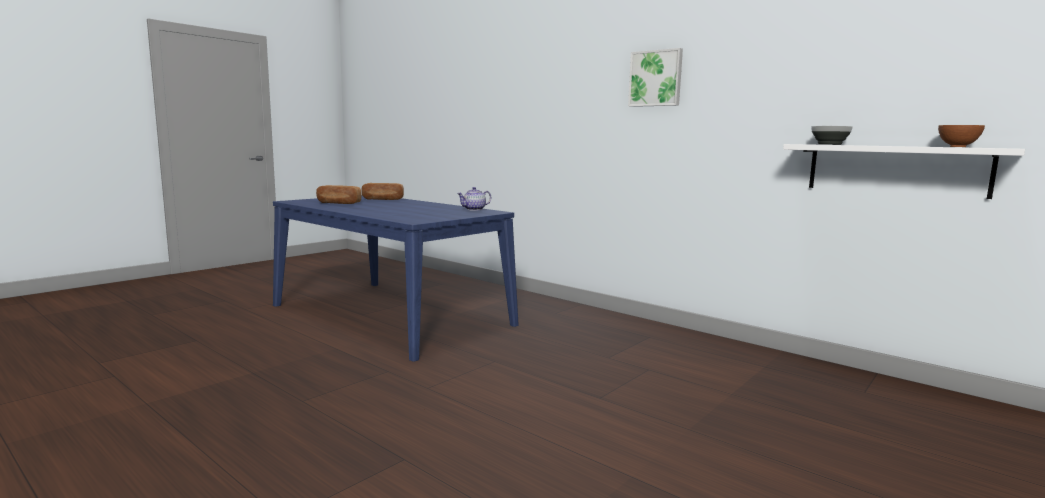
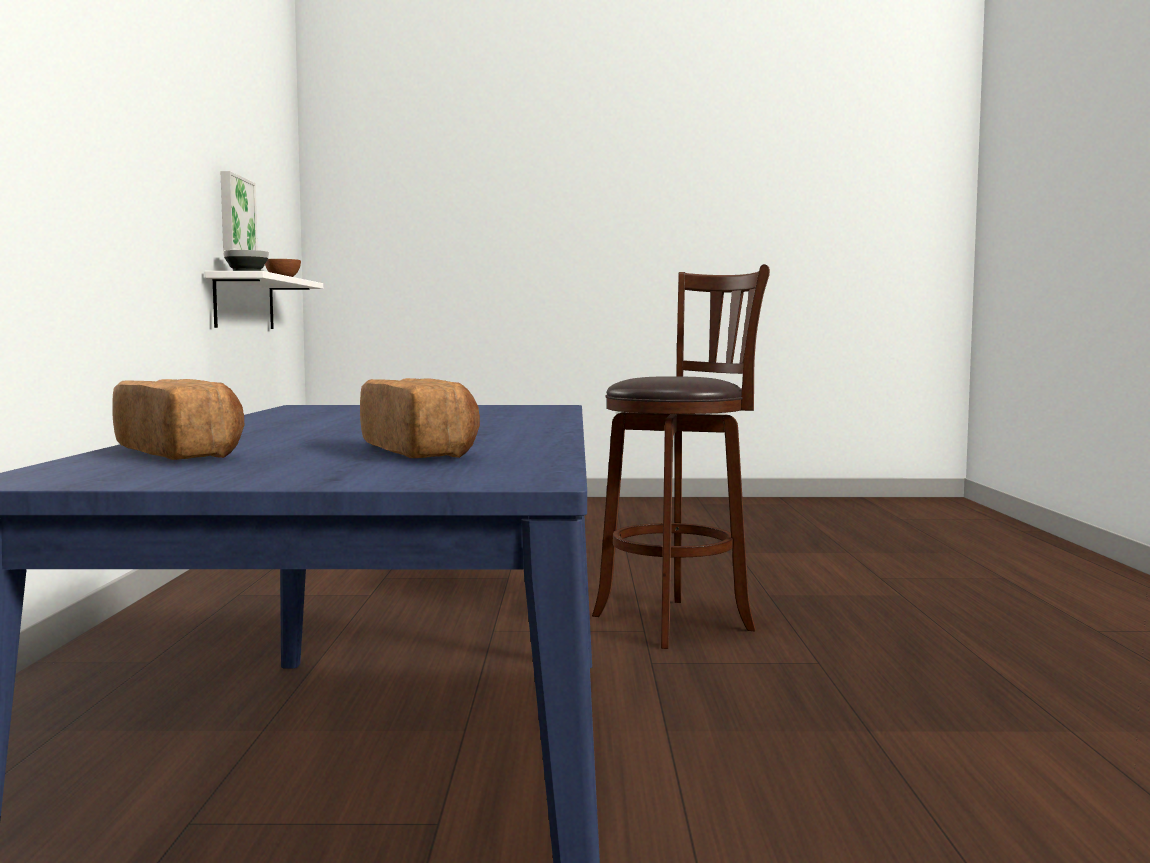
camera: 130 degrees left, 5 degrees down
teapot [457,187,491,211] -> none
picture [628,48,683,107] -> picture moved to [220,171,258,251]
none -> brown stool [592,264,770,649]

